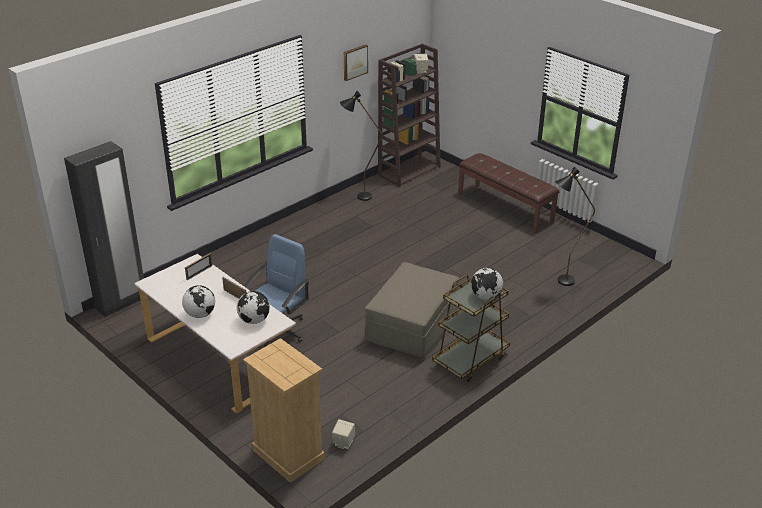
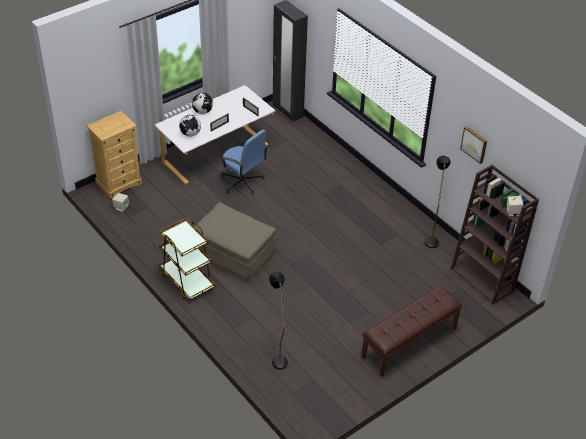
camera: 95 degrees right, 10 degrees up
globe [471,268,503,300] -> none

